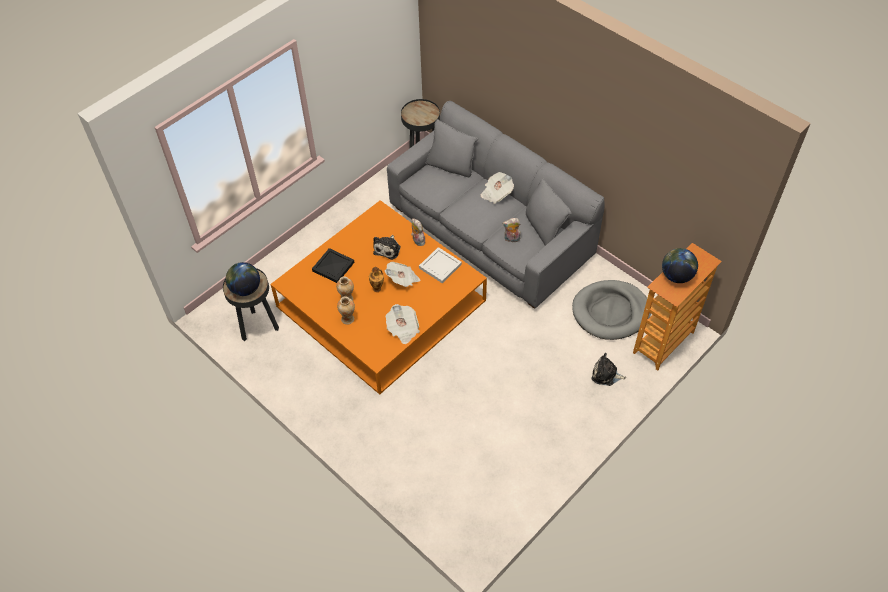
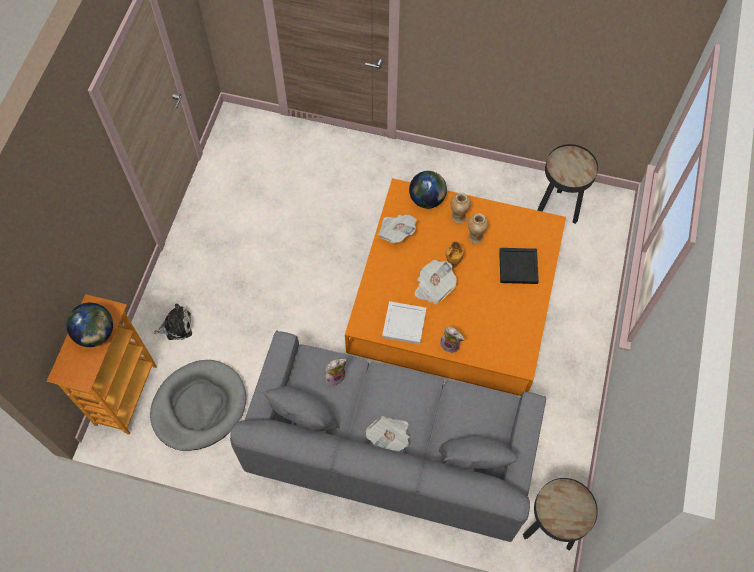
camera: 150 degrees right, 10 degrees up
globe [226,262,260,296] -> globe moved to [409,171,447,209]
plush toy [373,235,401,260] -> none

